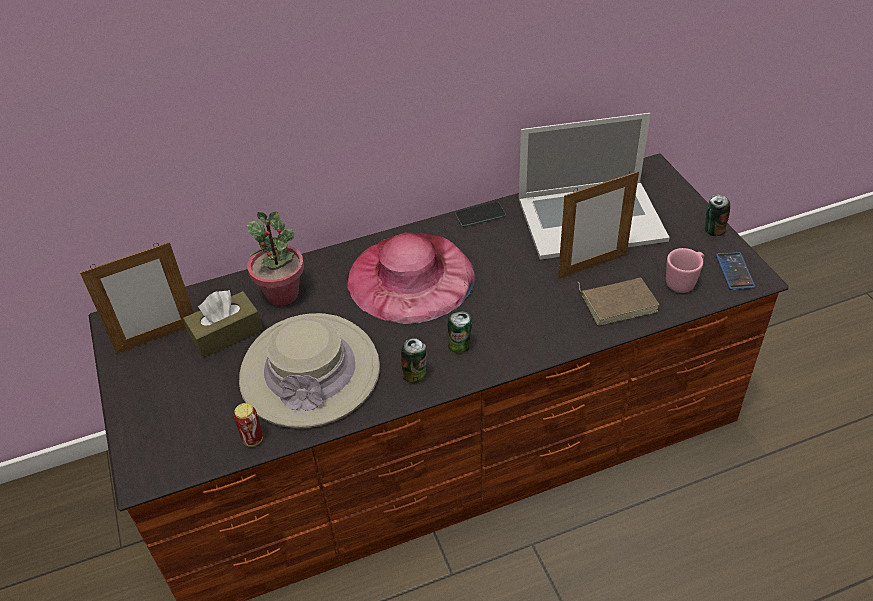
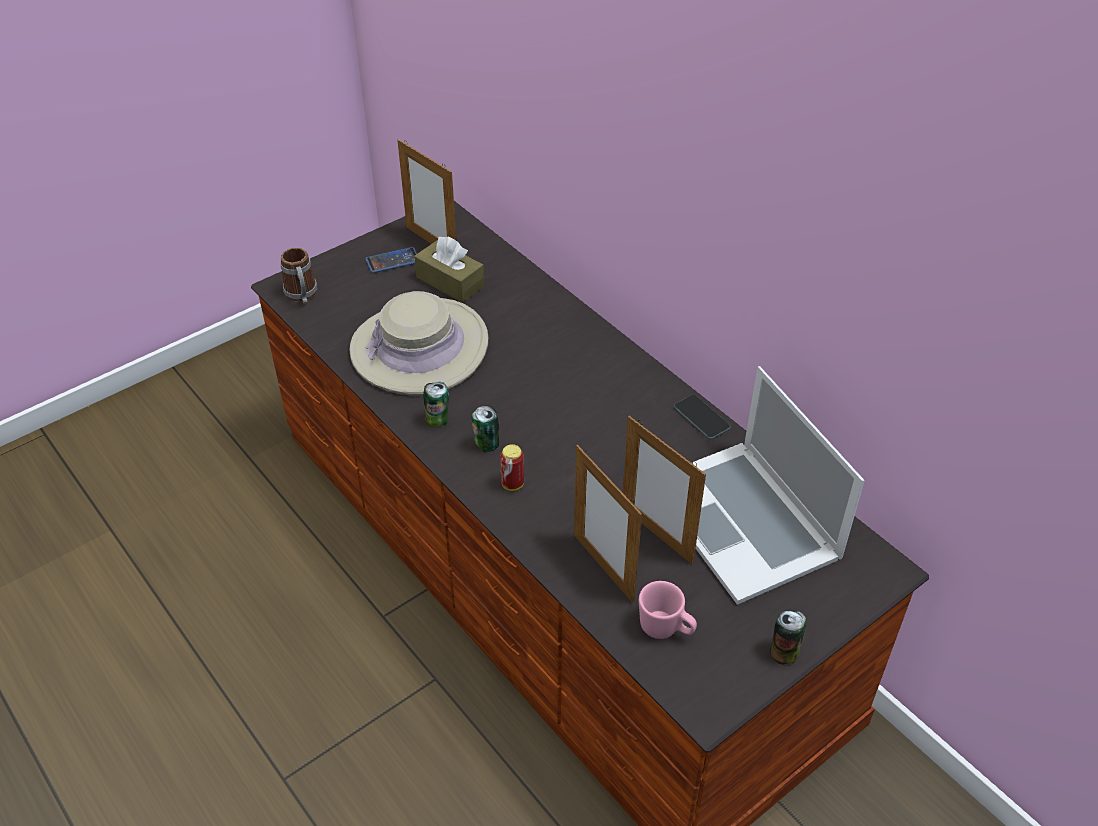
camera: 70 degrees right, 0 degrees up
can [234,403,263,447] -> can moved to [500,444,524,491]
potted plant [247,212,304,306] -> none
pink hat [347,232,476,324] -> none
brown book [578,277,660,325] -> picture frame [574,445,642,603]
phone [716,252,755,290] -> phone moved to [365,247,417,273]
none -> mug [280,248,317,304]

